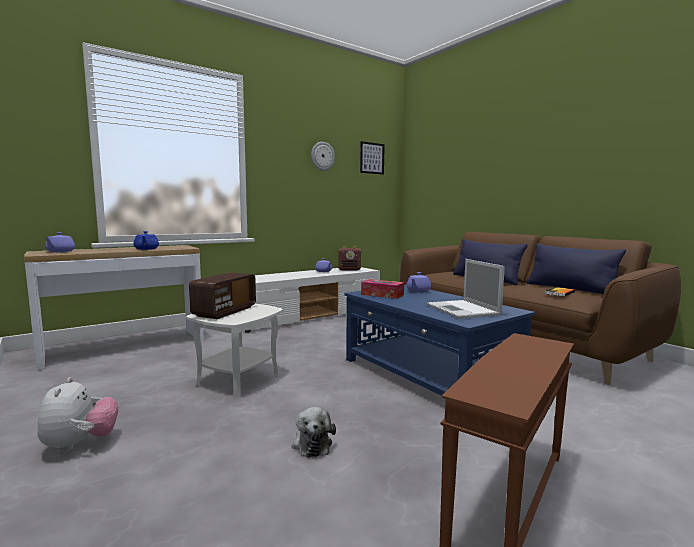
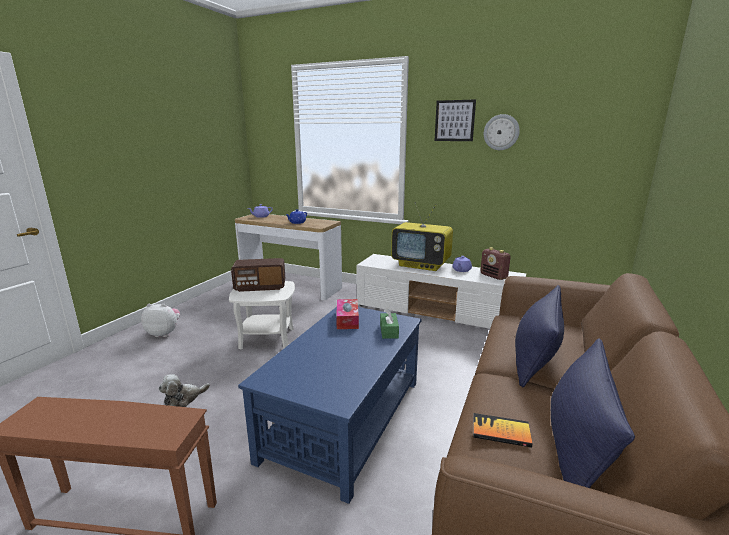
camera: 60 degrees right, 10 degrees up
plush toy [37,377,118,453] -> plush toy turned 135 degrees counterclockwise [141,304,180,337]
picture [360,141,385,175] -> picture moved to [435,99,476,141]
purple teapot [407,272,431,292] -> green tissue box [380,308,399,339]
laptop [427,259,505,319] -> none
none -> television [391,202,453,271]

